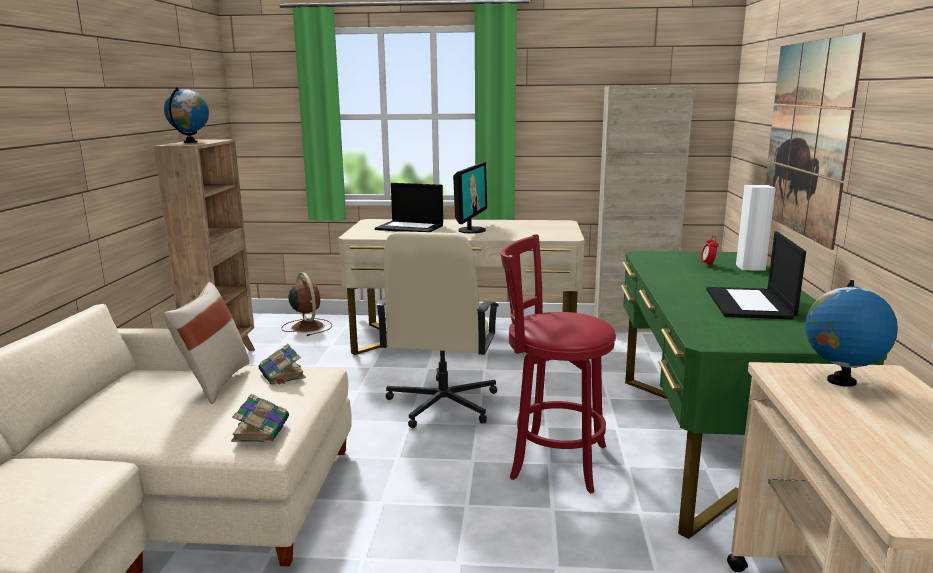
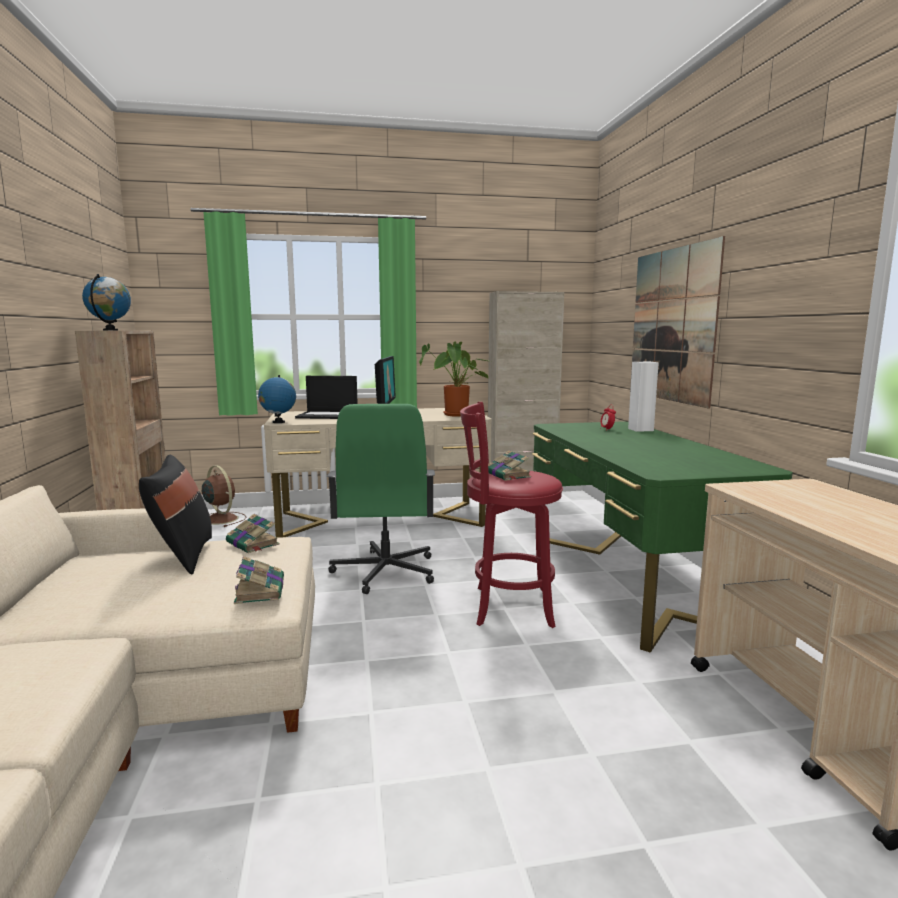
camera: 15 degrees left, 5 degrees down
beige pillow [163,282,250,404] -> black pillow [139,455,212,574]
beige office chair [375,231,499,428] -> green office chair [327,404,435,594]
laptop [706,232,806,319] -> none
globe [805,280,898,387] -> globe moved to [258,375,296,423]
none -> potted plant [419,341,489,417]
none -> book [488,450,531,481]

